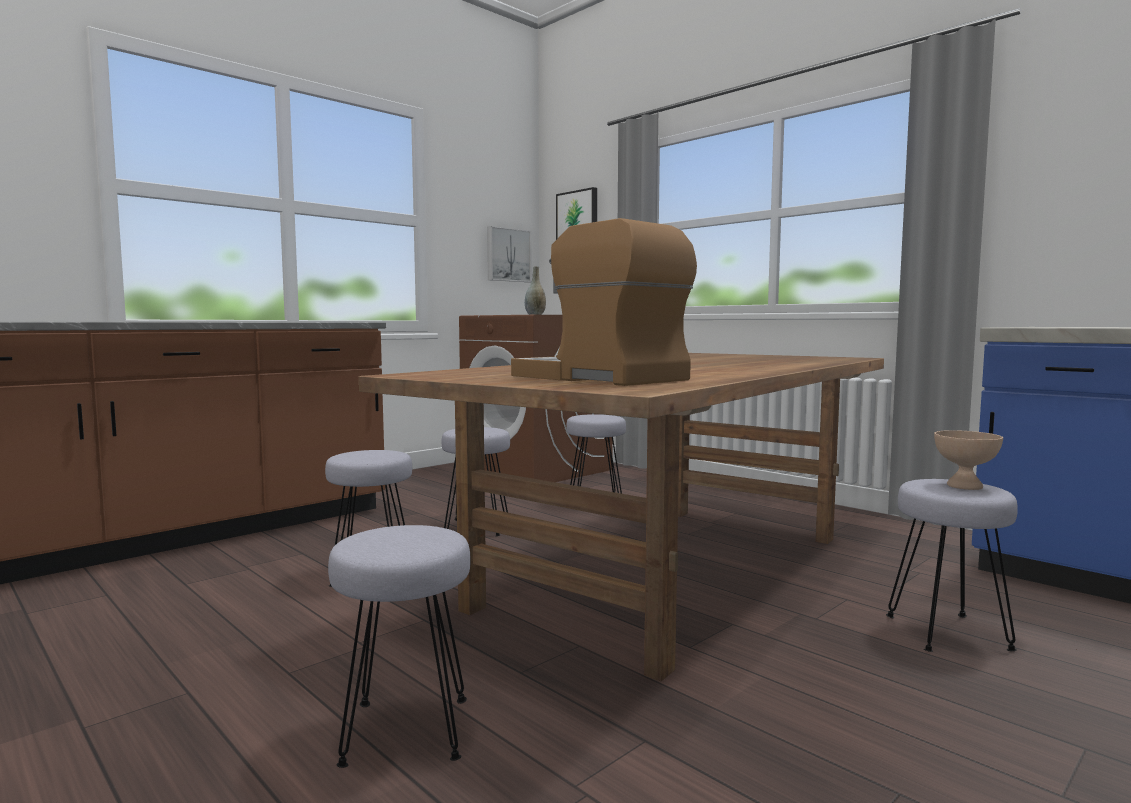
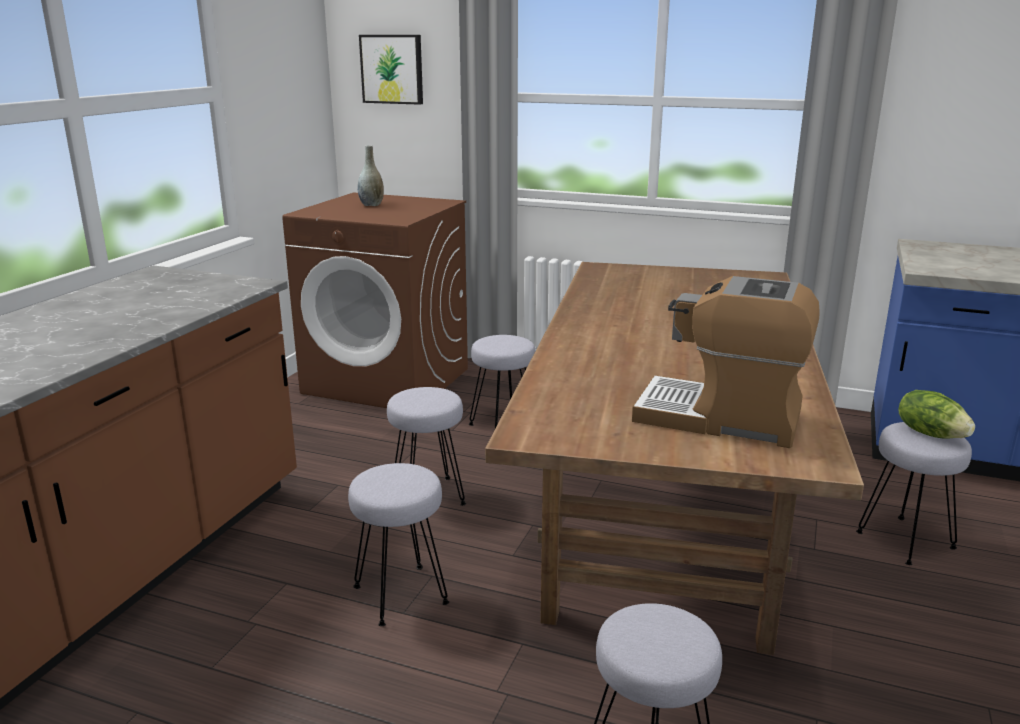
camera: 25 degrees left, 15 degrees up
picture [487,226,532,282] -> none
beige bowl [934,430,1003,490] -> lettuce [898,390,975,439]

